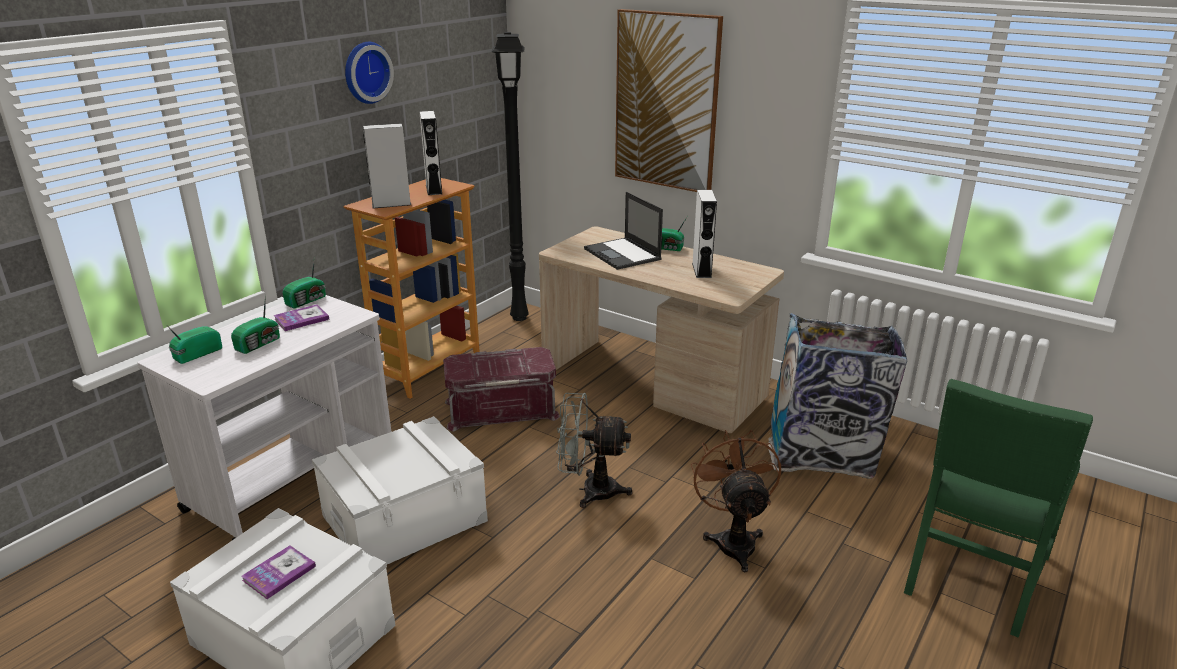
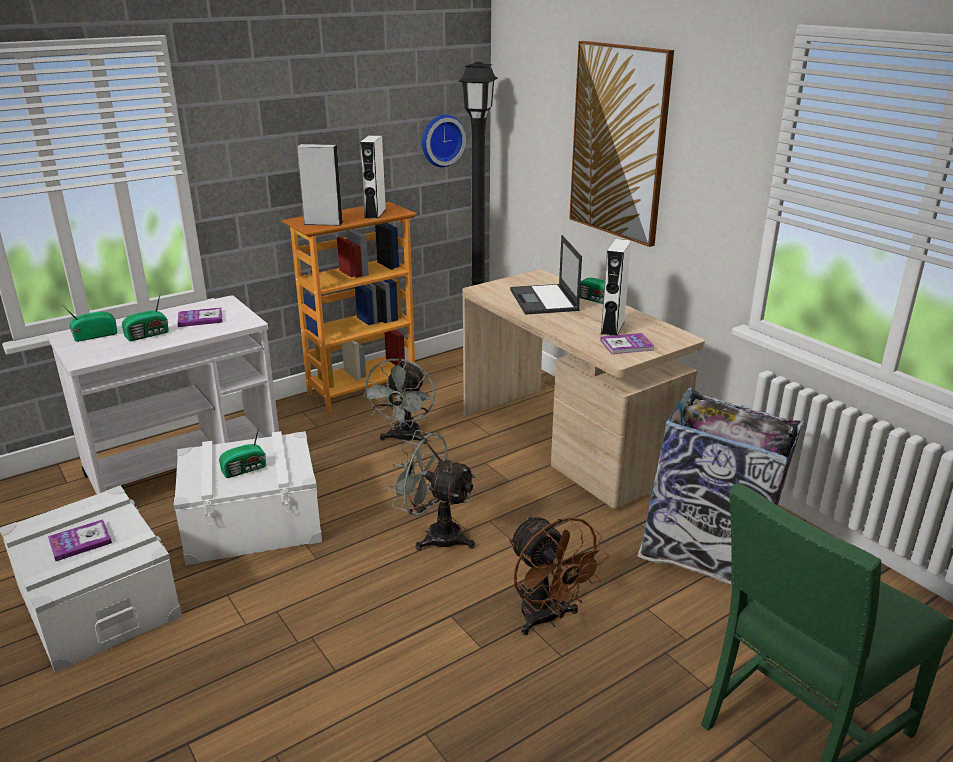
camera: 20 degrees right, 0 degrees up
radio [282,256,326,308] -> radio moved to [219,424,266,478]
wall clock [345,42,394,104] -> wall clock moved to [422,115,466,167]
red storage box [443,347,560,431] -> grey fan [362,358,435,444]
brown fan [691,430,781,572] -> brown fan turned 135 degrees clockwise [509,515,609,635]
none -> book [600,333,654,354]

